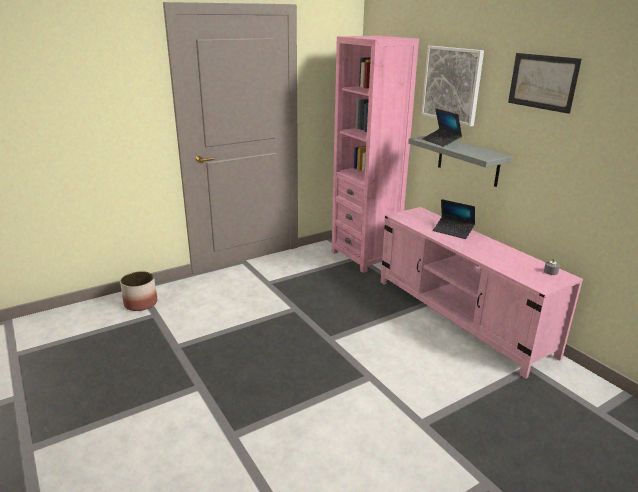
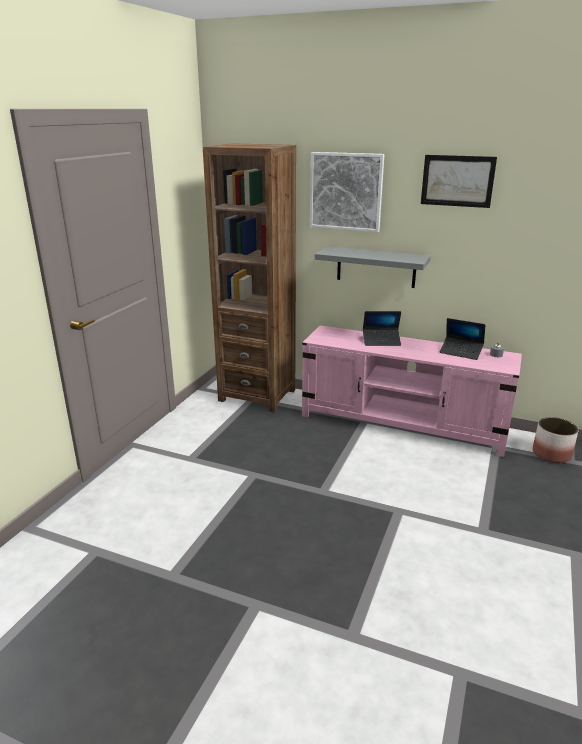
camera: 35 degrees left, 0 degrees up
planter [120,271,157,311] -> planter moved to [533,417,578,463]
pink bookcase [332,36,419,273] -> brown bookcase [203,143,296,413]
laptop [422,109,462,147] -> laptop moved to [440,318,485,360]

